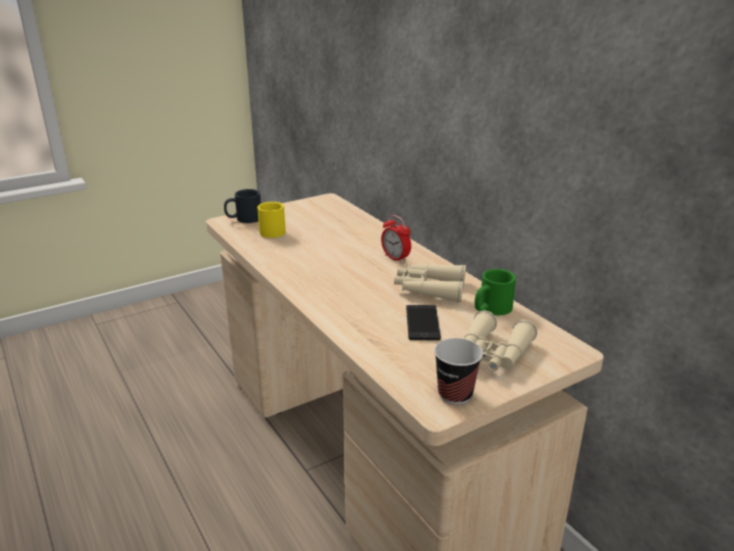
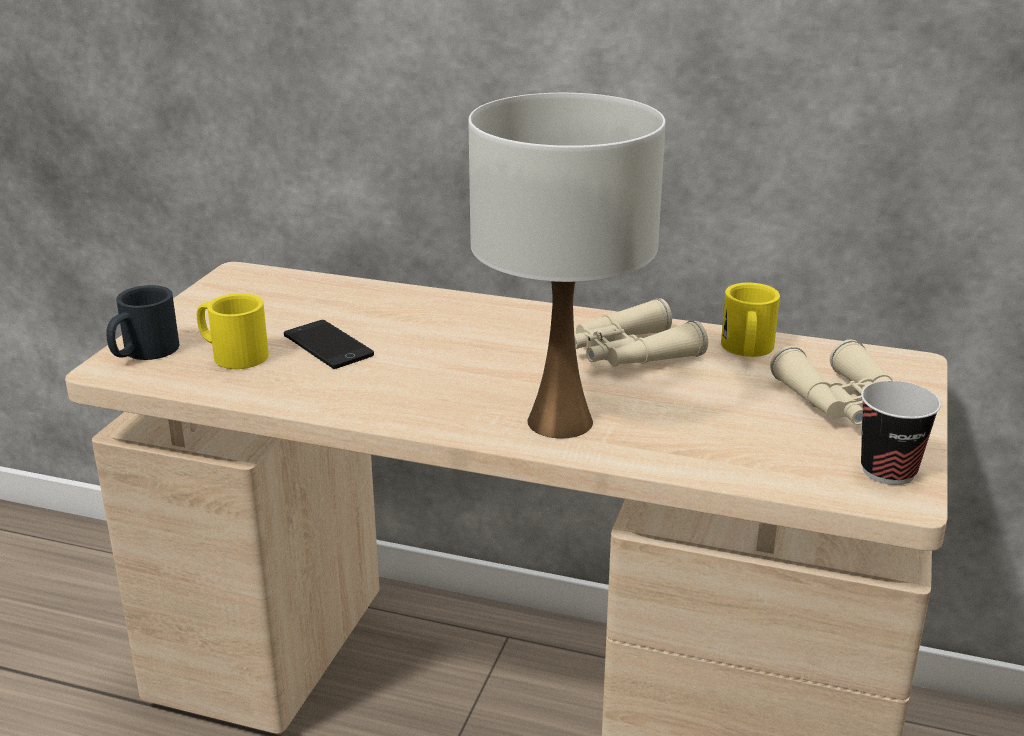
camera: 40 degrees left, 0 degrees up
alarm clock [381,215,411,263] -> none
phone [406,305,441,340] -> phone moved to [284,320,374,369]
green mug [475,269,516,315] -> yellow mug [721,282,780,357]
none -> white table lamp [469,93,666,439]

